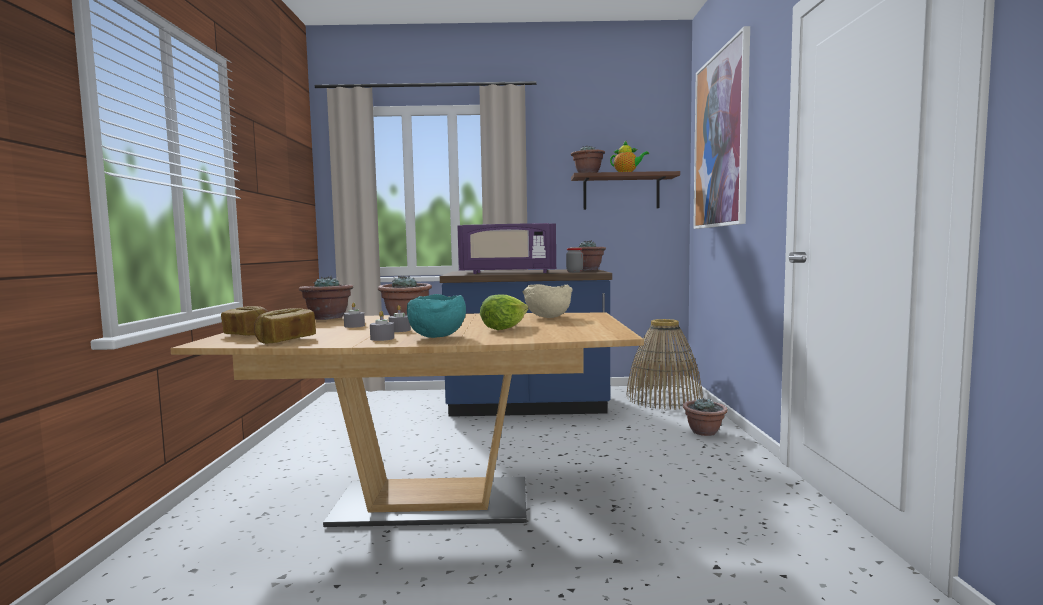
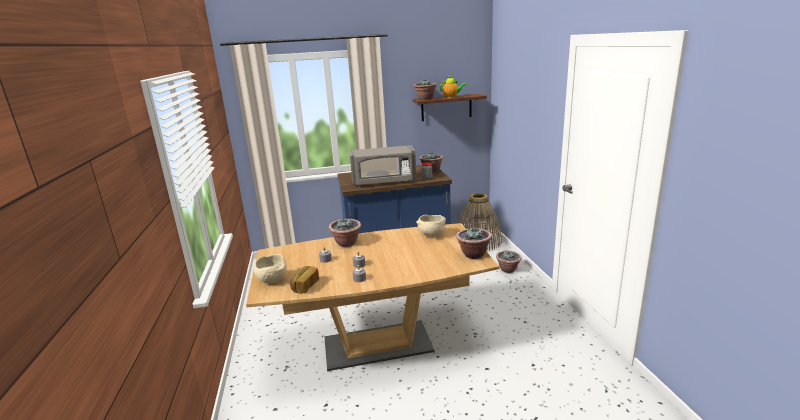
camera: 10 degrees left, 15 degrees up
bread [221,306,269,335] -> beige bowl [254,254,287,283]
potted plant [299,276,353,320] -> potted plant moved to [456,227,492,259]
turquoise bowl [407,294,466,338] -> none
purple microwave [457,223,556,274] -> grey microwave [349,145,416,186]
lettuce [480,294,528,330] -> none
picture [693,26,750,229] -> none

